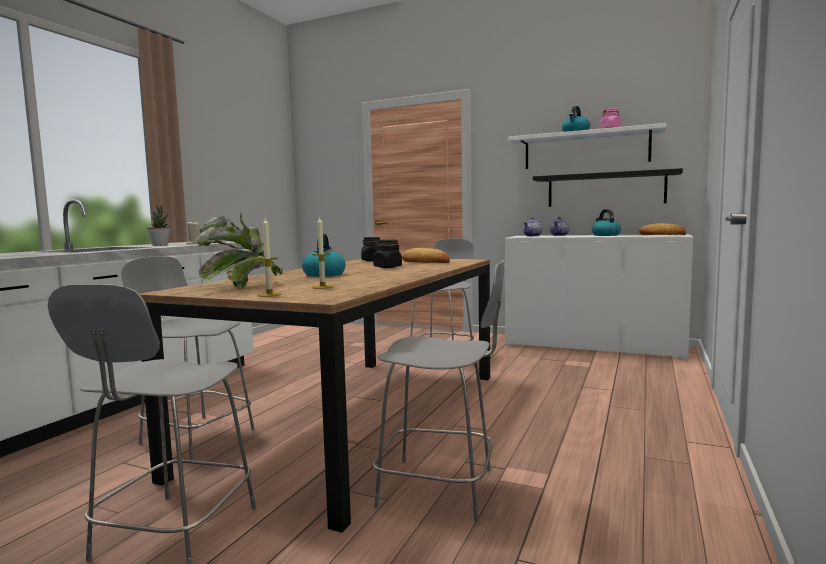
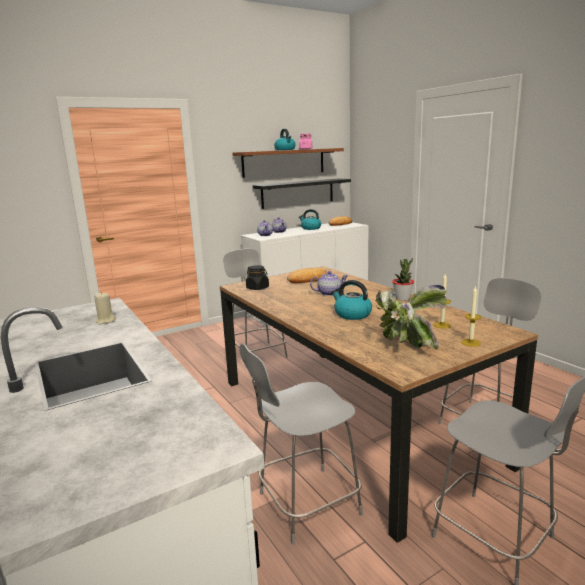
camera: 55 degrees left, 10 degrees up
potted plant [147,205,170,246] -> potted plant moved to [392,258,414,301]
black jar [373,240,402,268] -> teapot [310,271,348,296]
white shelf [508,123,666,169] -> brown shelf [232,148,344,178]

